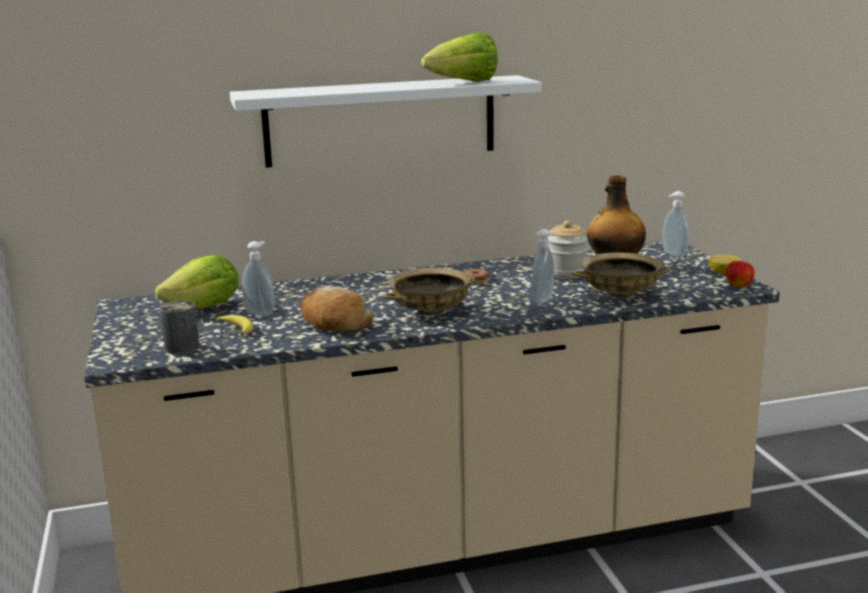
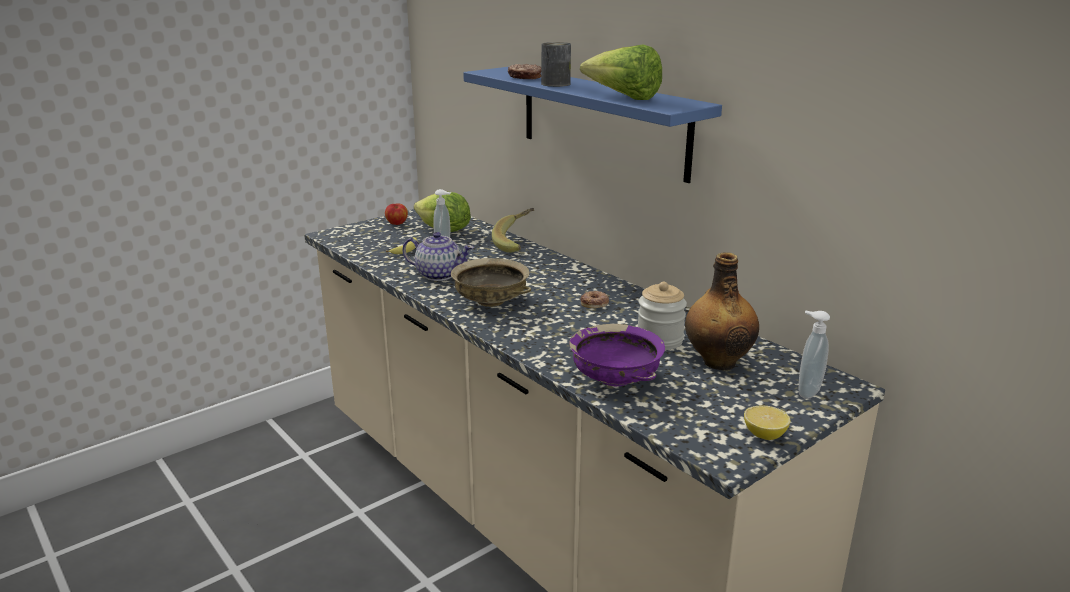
camera: 65 degrees right, 5 degrees up
can [160,301,199,355] -> can moved to [541,42,571,87]
white shelf [230,75,542,168] -> blue shelf [463,67,722,183]
bread [301,286,373,332] -> teapot [402,232,474,281]
soap dispenser [532,229,557,304] -> none
beige bowl [571,252,671,298] -> purple bowl [569,324,665,386]
apple [726,261,755,288] -> apple moved to [385,204,408,225]
none -> banana [492,208,534,253]
none -> donut [508,64,541,79]

